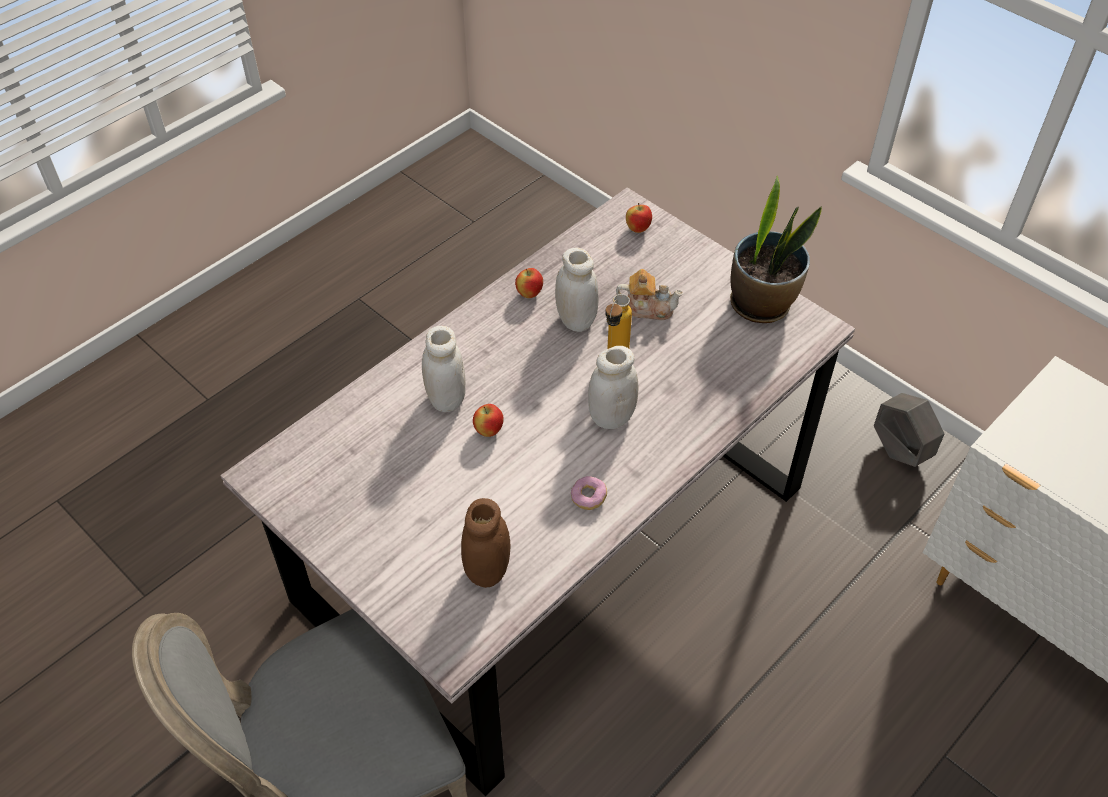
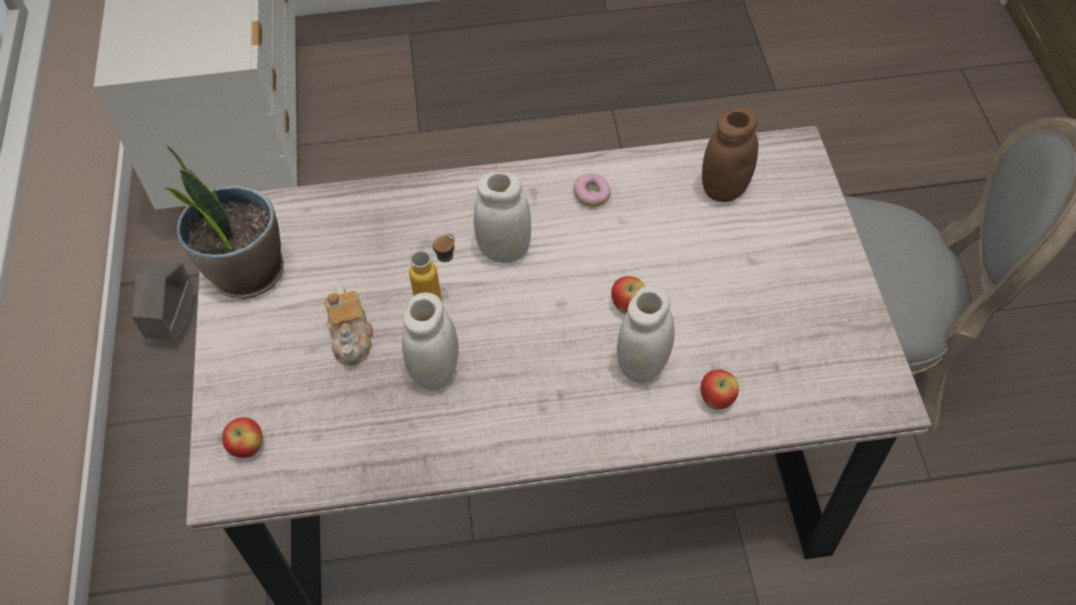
camera: 140 degrees left, 5 degrees up
apple [515,268,543,298] -> apple moved to [701,370,739,410]
teapot [616,269,684,320] -> teapot turned 150 degrees counterclockwise [325,285,373,365]

